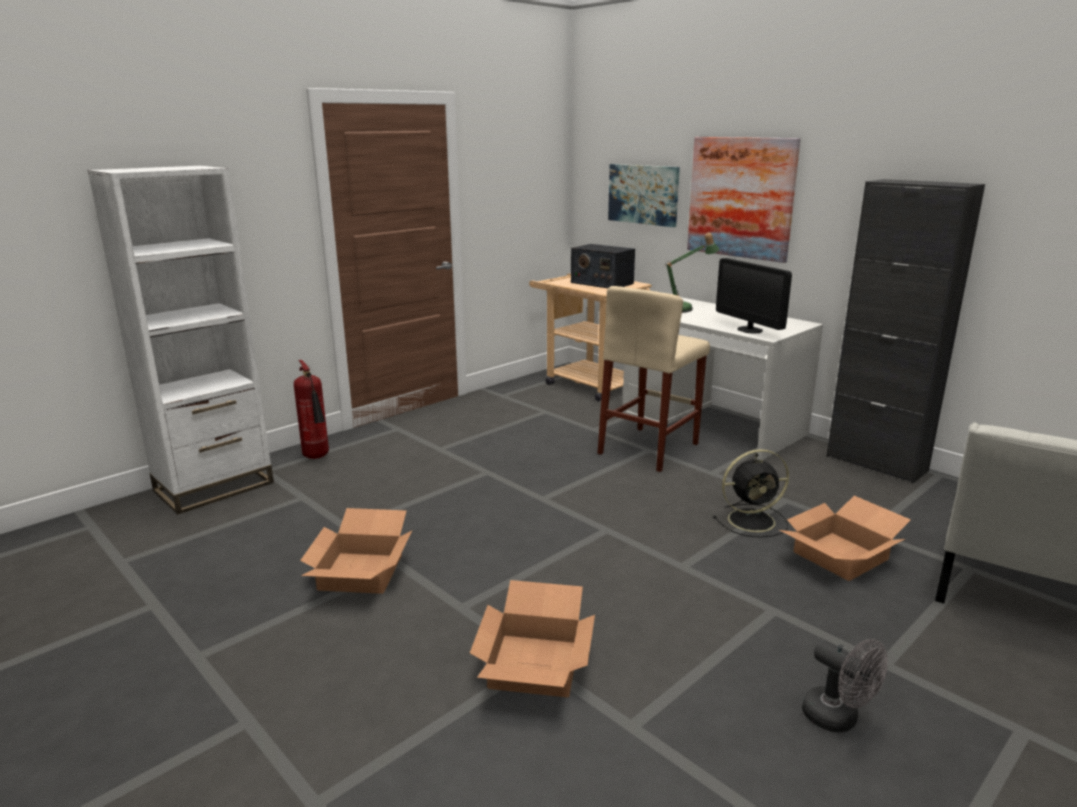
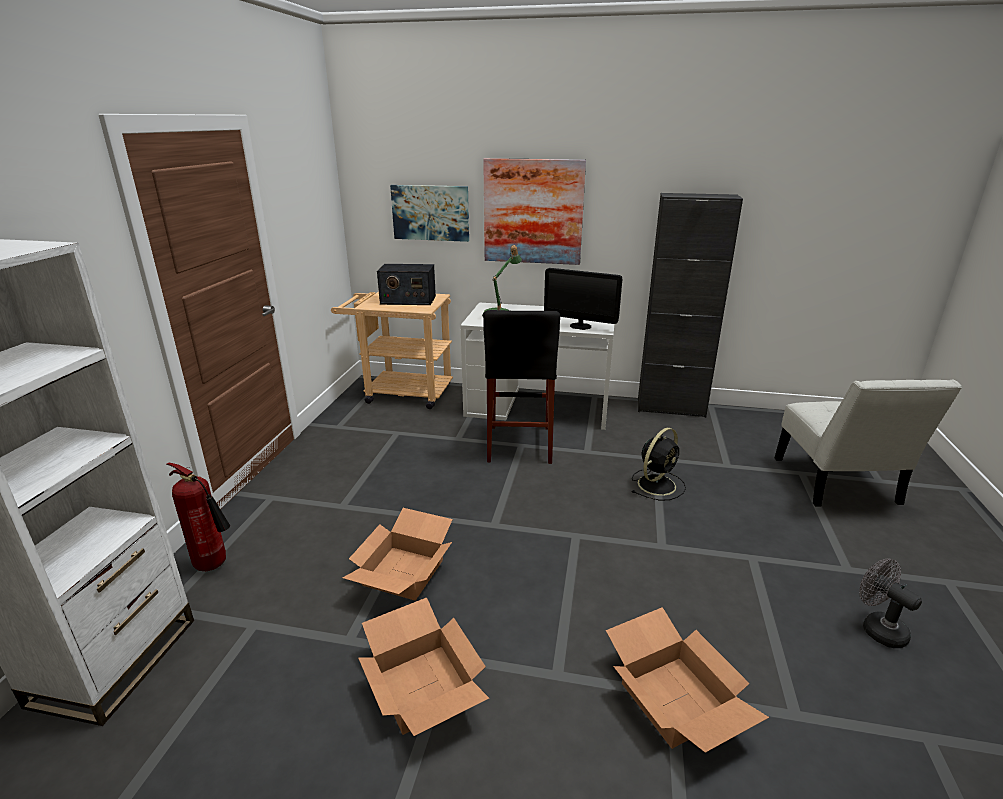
camera: 35 degrees left, 5 degrees up
beige stool [597,286,710,472] -> black stool [483,310,560,464]
cardboard box [779,496,911,581] -> cardboard box moved to [343,508,453,600]
grey fan [802,639,887,732] -> grey fan turned 135 degrees counterclockwise [859,559,922,648]

